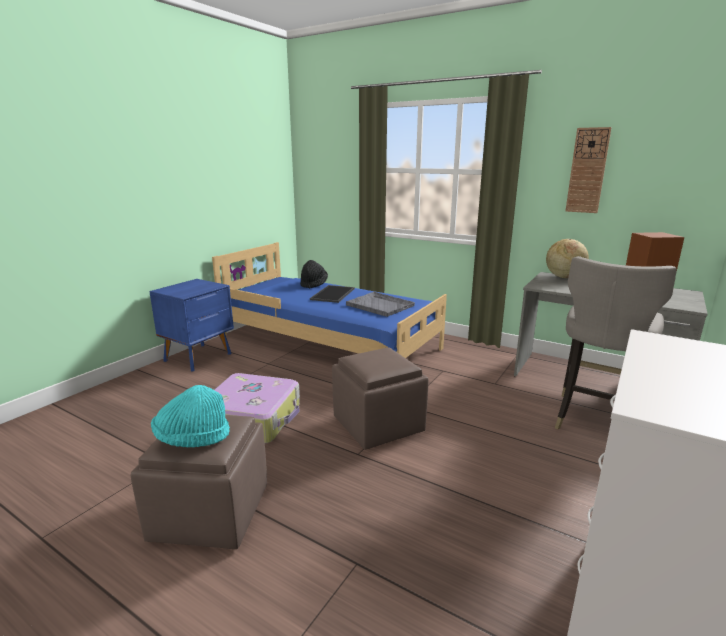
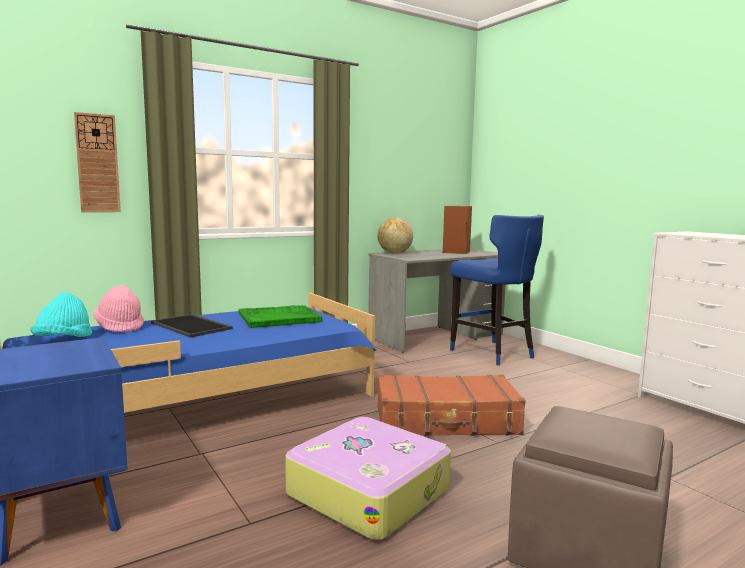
camera: 65 degrees left, 10 degrees down
turquoise hat [151,385,230,447] -> turquoise hat moved to [30,292,92,337]
black hat [300,260,328,288] -> pink hat [93,285,144,332]
brown ottoman [332,347,429,450] -> brown suitcase [377,375,526,436]
grey tray [346,292,415,317] -> green tray [239,305,322,328]
grey stool [555,256,677,430] -> blue stool [450,215,544,366]
wall clock [566,127,612,213] -> wall clock moved to [74,112,121,212]

